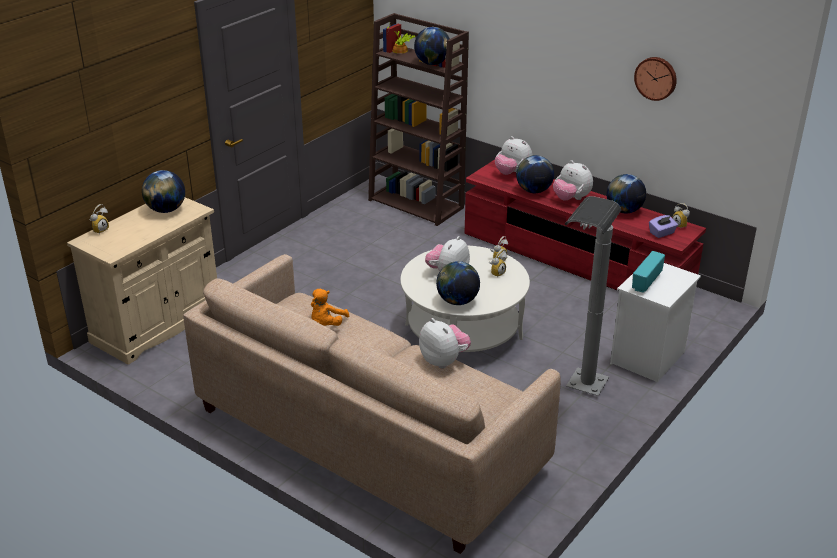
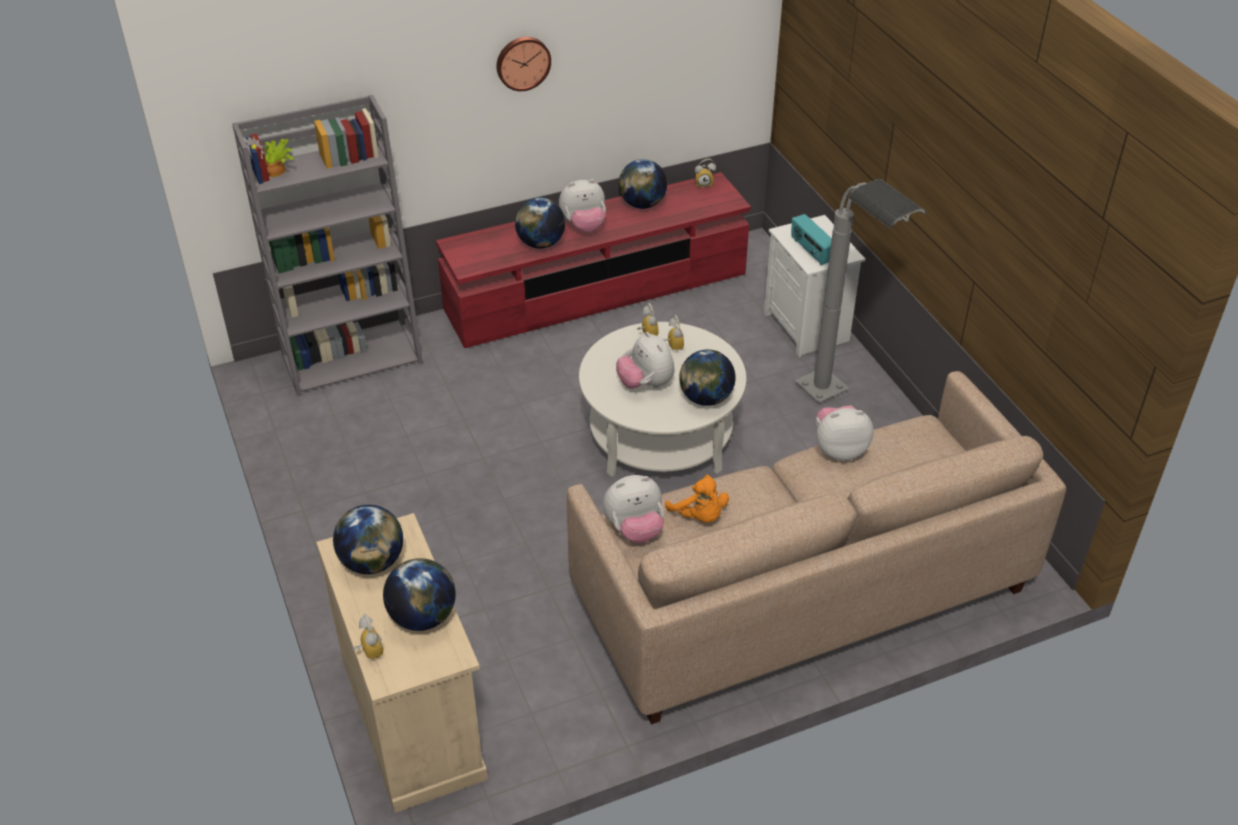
camera: 60 degrees left, 10 degrees up
brown bookcase [368,13,469,226] -> grey bookcase [232,94,423,397]
globe [414,27,450,65] -> globe moved to [383,558,456,631]
plush toy [495,136,533,175] -> plush toy moved to [603,475,664,543]
wall clock [634,57,677,101] -> wall clock moved to [496,37,551,91]
purple tissue box [649,215,678,238] -> none

